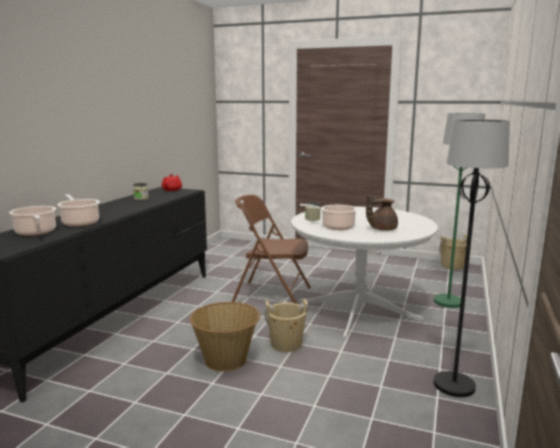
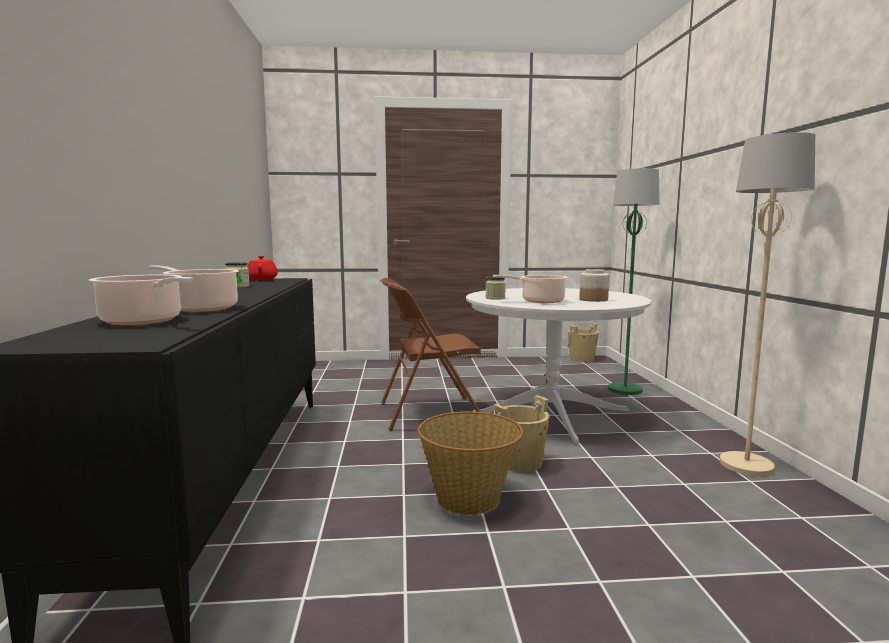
camera: 25 degrees left, 5 degrees down
brown teapot [366,195,398,231] -> jar [579,269,609,302]
black floor lamp [434,119,510,397] -> beige floor lamp [720,132,815,476]

